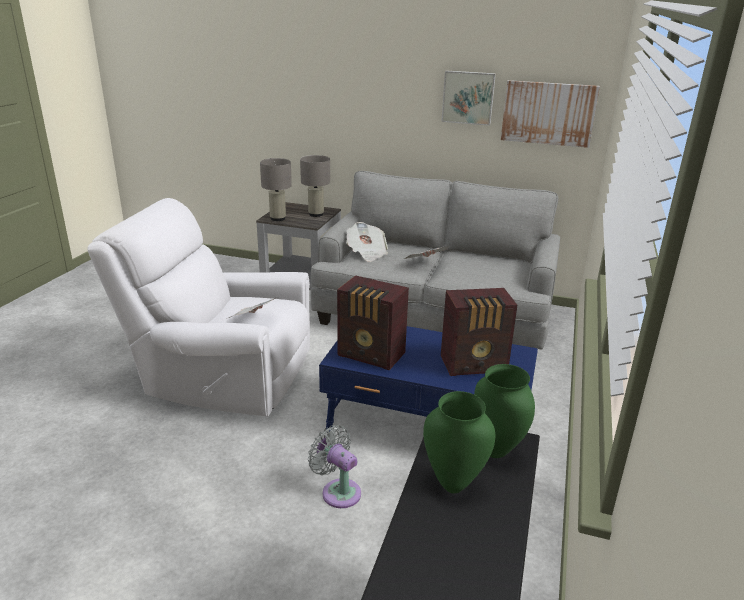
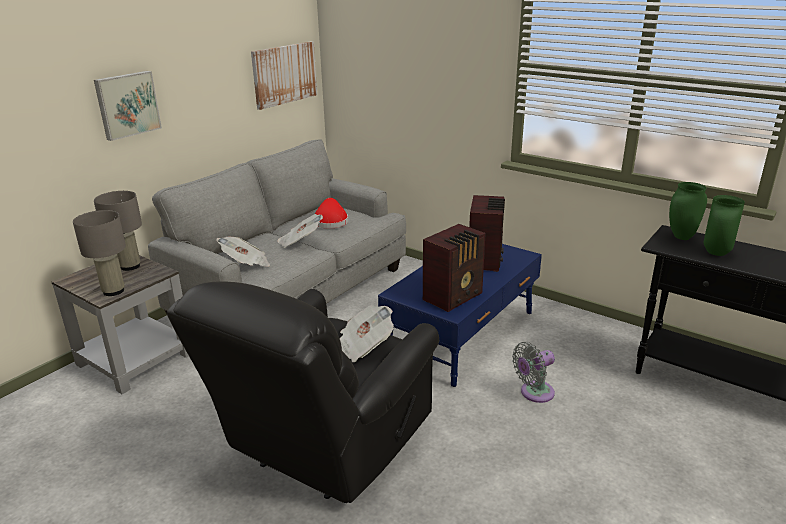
camera: 70 degrees left, 0 degrees up
white armchair [87,198,310,416] -> black armchair [167,281,439,503]
picture [441,71,496,126] -> picture moved to [94,71,162,141]
none -> red hat [315,198,348,229]

